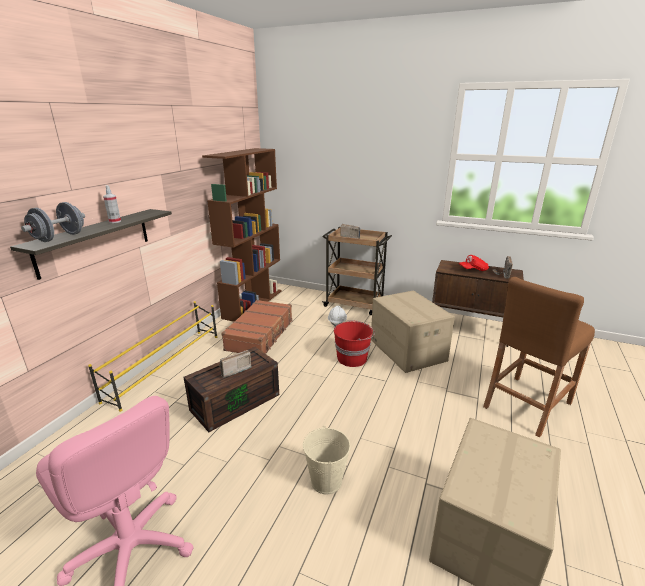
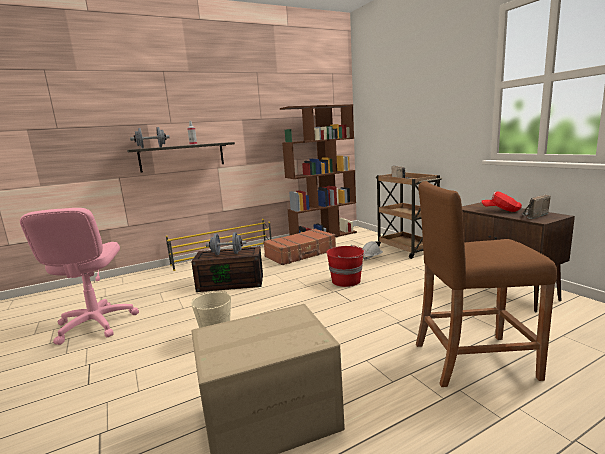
camera: 40 degrees right, 10 degrees down
radio [219,350,252,378] -> grey dumbbell [206,232,246,255]
cardboard box [371,291,455,373] -> none

